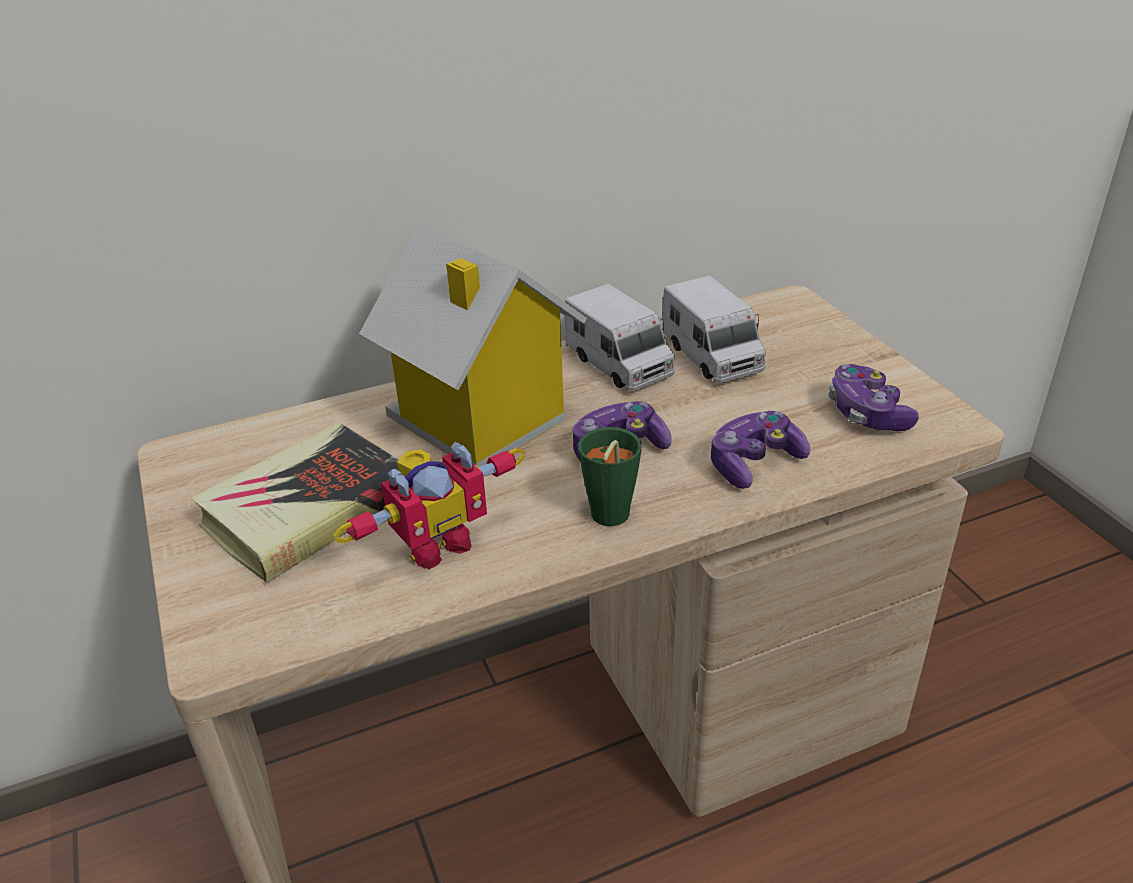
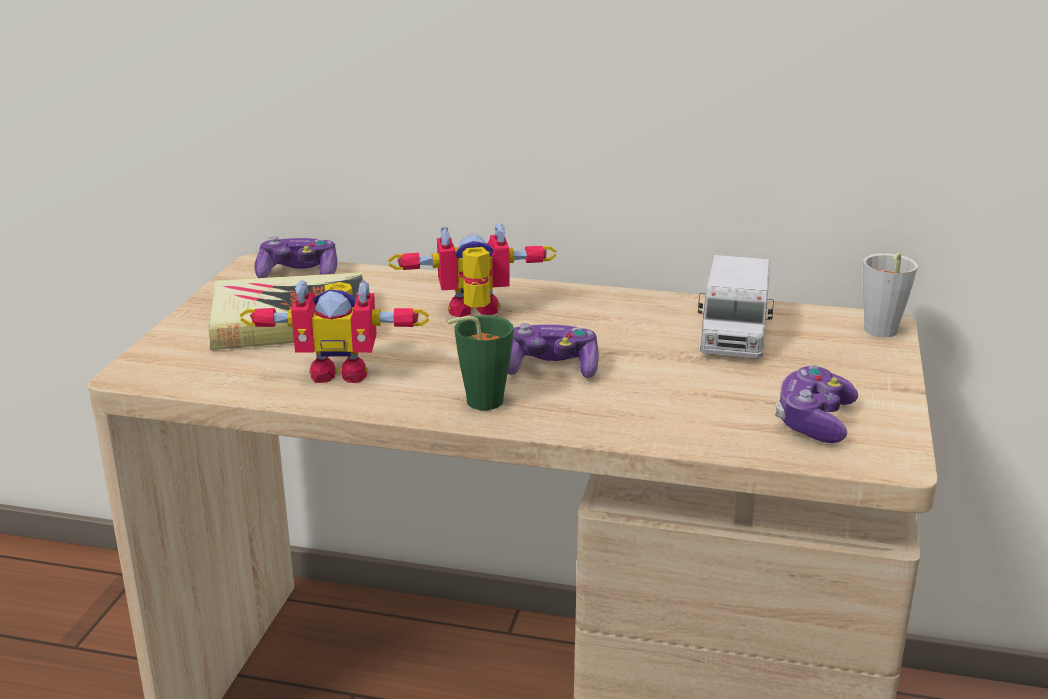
camera: 35 degrees right, 10 degrees down
toy house [359,225,587,467] -> toy robot [388,223,556,317]
toy truck [565,283,675,391] -> none
game controller [711,411,810,489] -> game controller moved to [255,236,337,278]
none -> grey cup [863,253,918,337]

